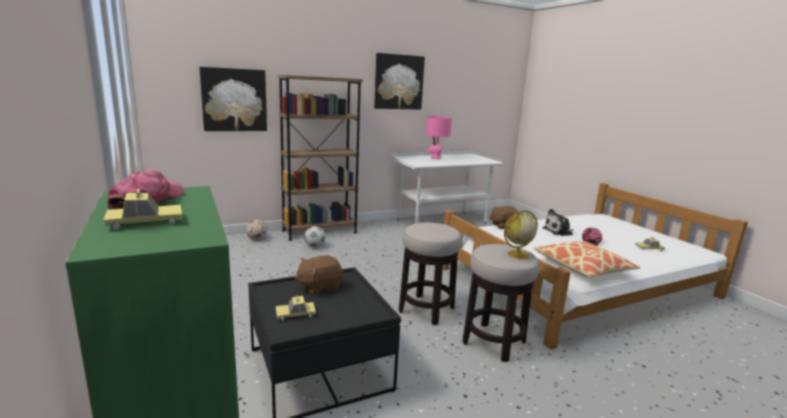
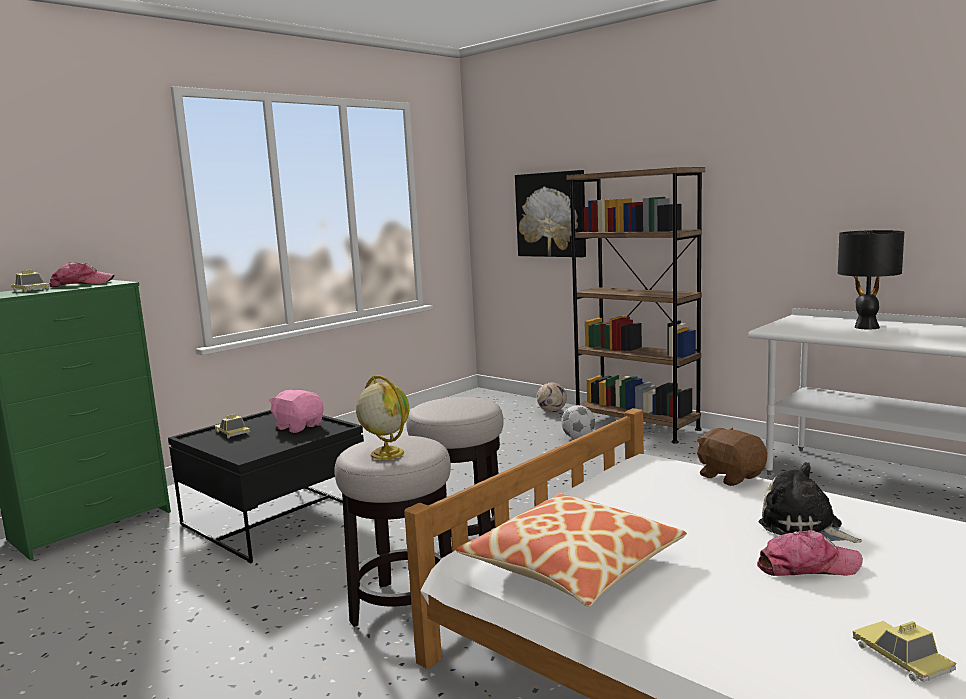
camera: 70 degrees right, 5 degrees down
brown plush toy [295,255,343,295] -> pink plush toy [268,390,324,433]
picture [374,53,425,110] -> none
pink table lamp [425,116,452,160] -> black table lamp [838,230,904,329]

